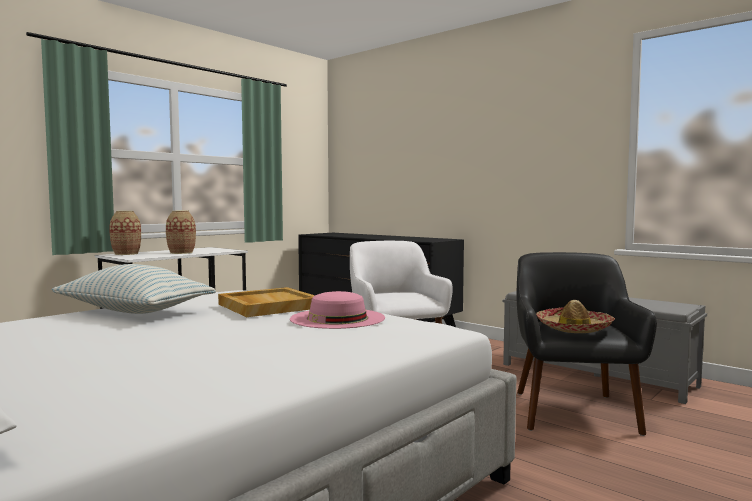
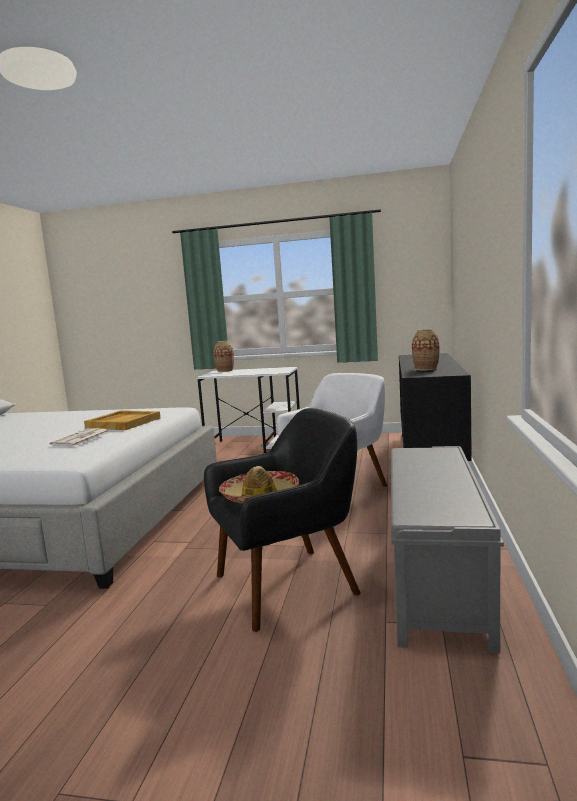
camera: 60 degrees right, 5 degrees up
pillow [52,264,216,314] -> none
vase [166,211,196,254] -> vase moved to [412,329,440,370]
pink hat [290,291,385,329] -> newspaper [50,428,109,446]

